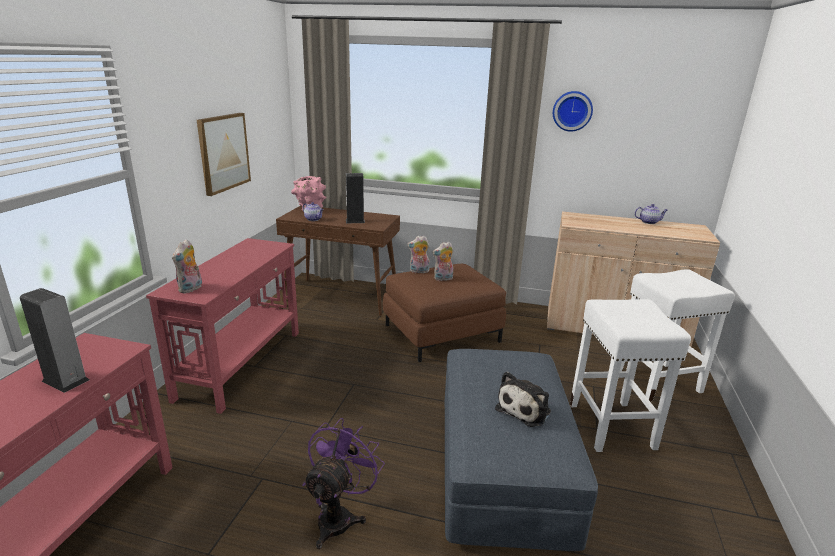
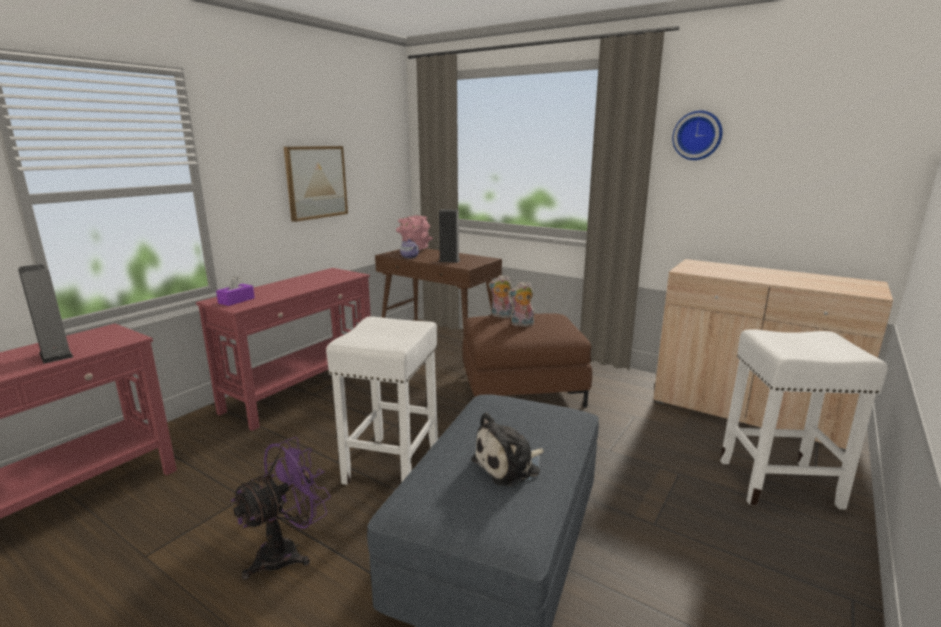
camera: 20 degrees right, 5 degrees down
plush toy [172,239,202,294] -> purple tissue box [216,275,255,306]
white stool [570,299,691,452] -> white stool moved to [326,316,438,485]
teapot [634,204,668,224] -> none

